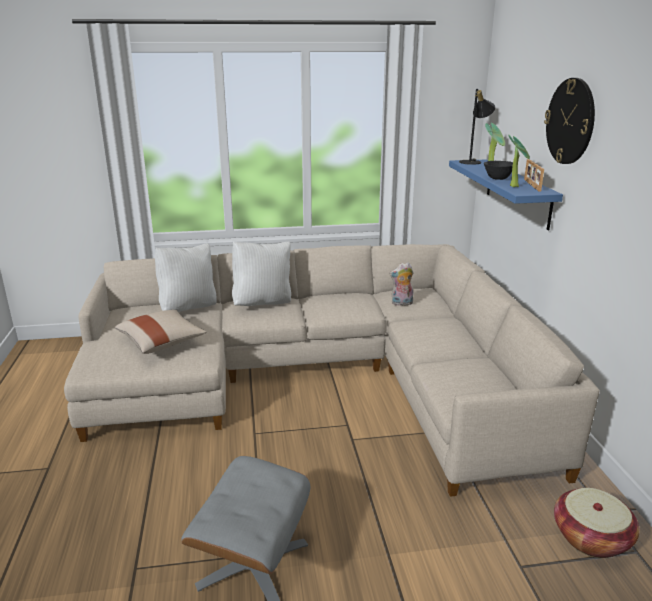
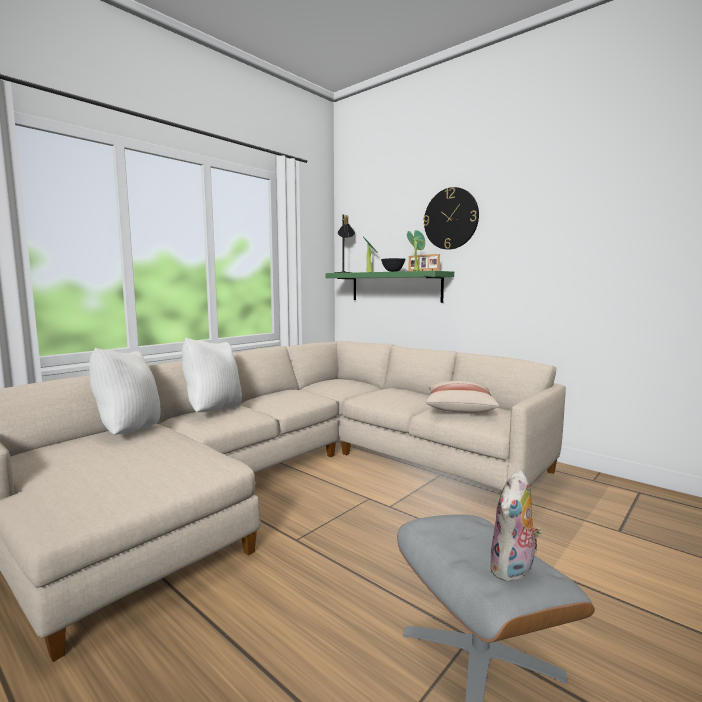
camera: 40 degrees left, 15 degrees down
beige pillow [115,310,207,354] -> beige pillow moved to [426,381,500,413]
plush toy [389,262,414,306] -> plush toy moved to [489,470,542,581]
blue shelf [449,159,563,230] -> green shelf [325,271,454,303]
basket [554,488,640,558] -> none

